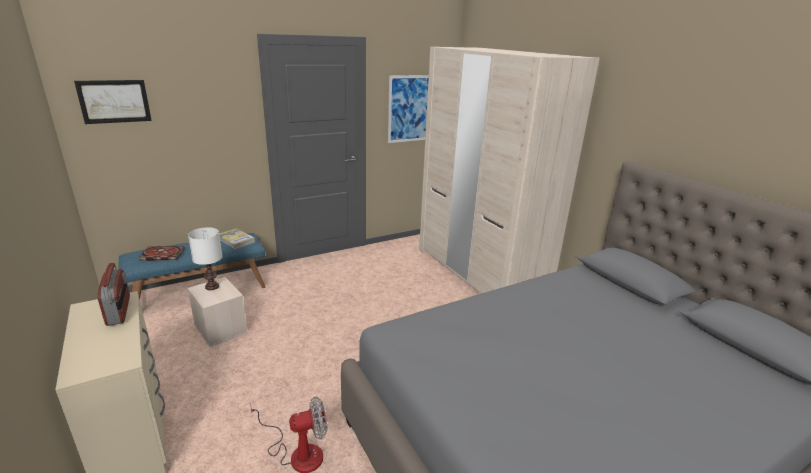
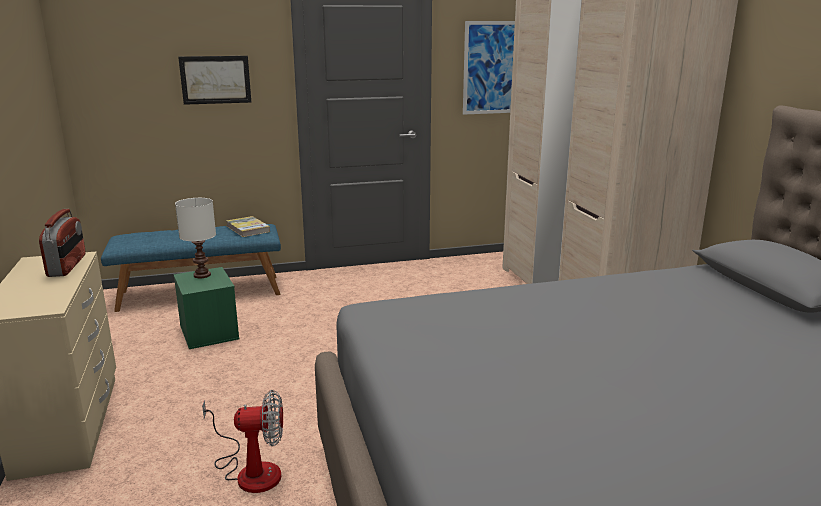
camera: 15 degrees right, 5 degrees down
picture [74,80,152,124] -> picture moved to [178,56,251,105]
book [139,246,185,261] -> none
beige storage box [188,277,248,347] -> green storage box [174,267,240,349]

